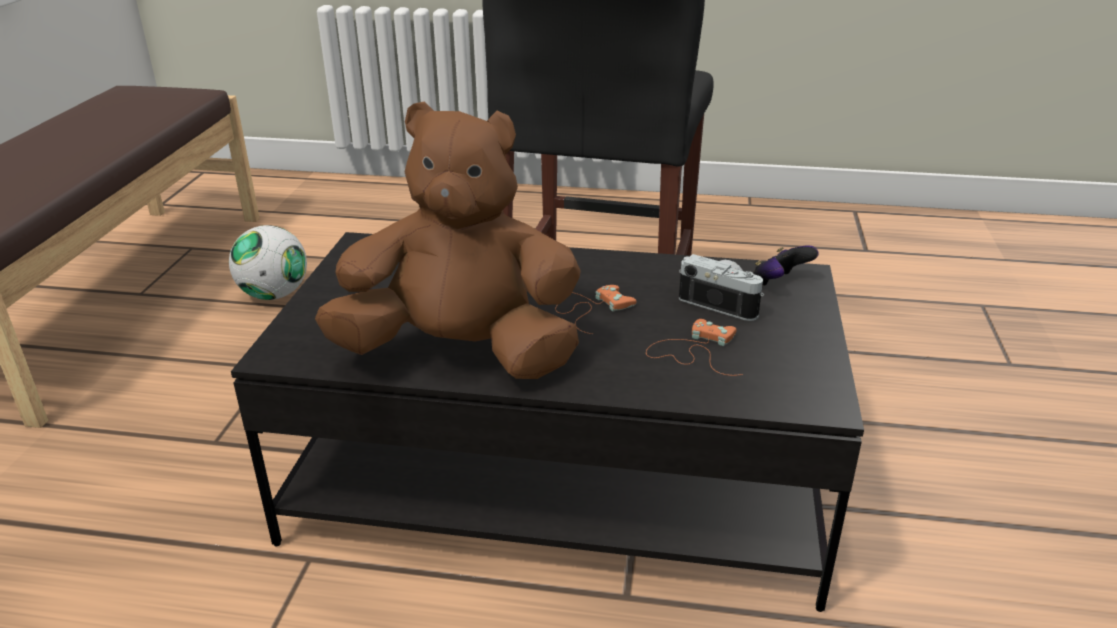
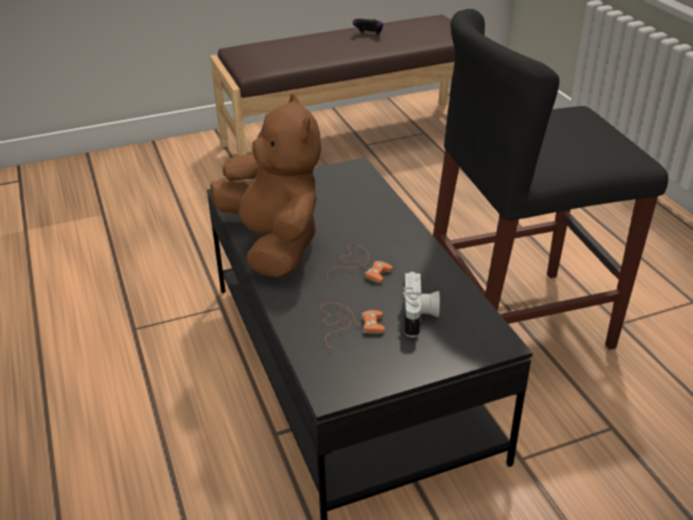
camera: 60 degrees right, 5 degrees up
football [229,225,307,300] -> none
game controller [753,245,819,286] -> game controller moved to [352,19,383,34]

